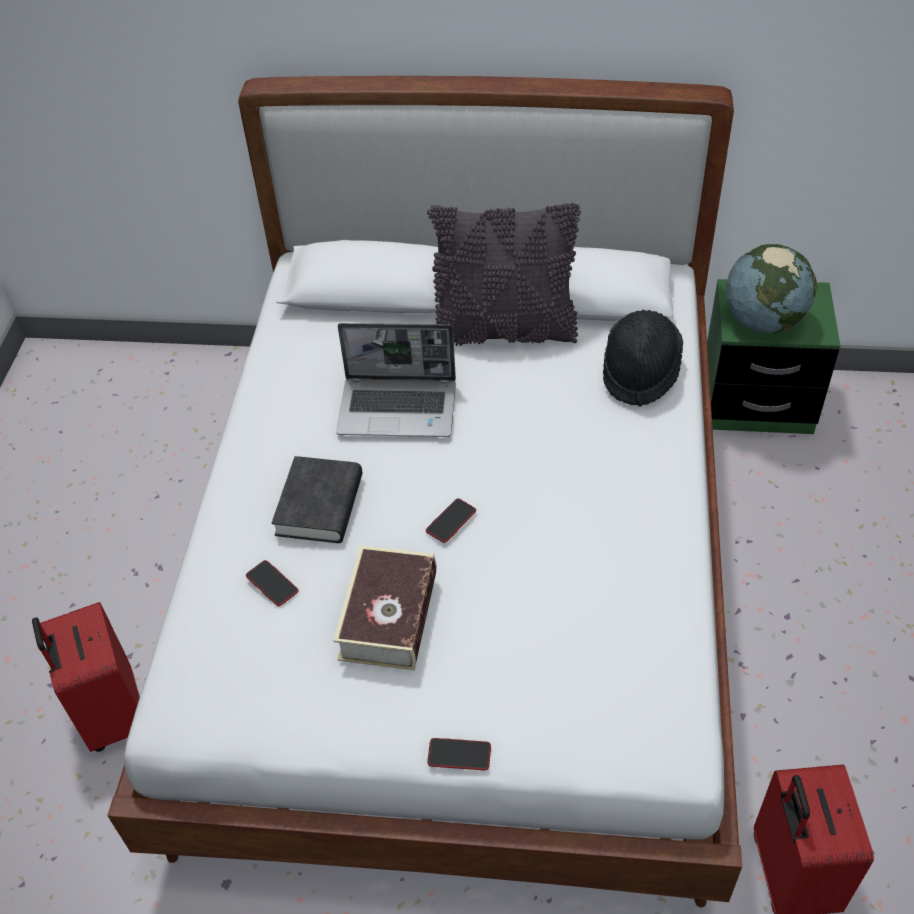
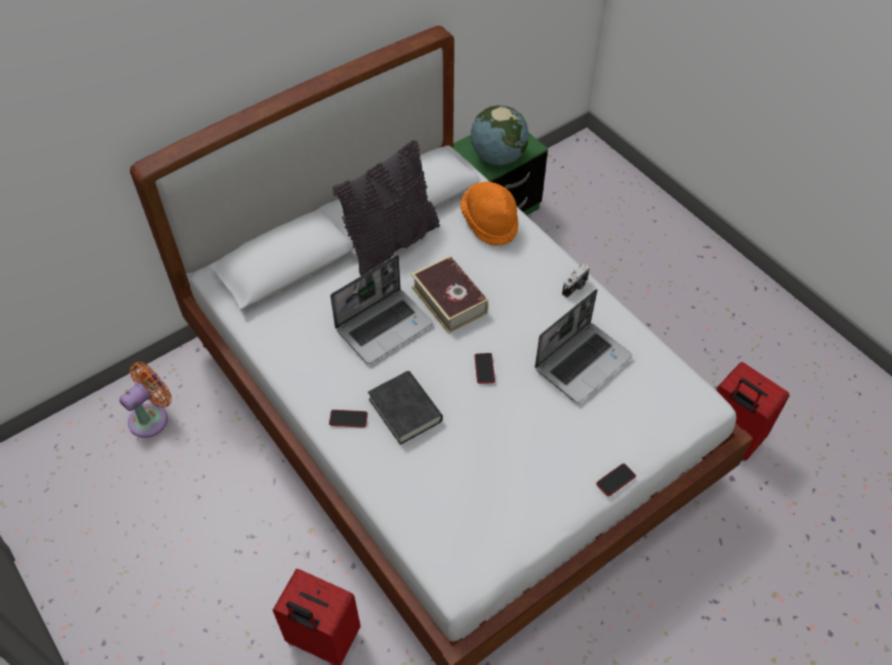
camera: 45 degrees left, 5 degrees up
phone [246,560,298,606] -> phone moved to [329,410,368,428]
book [334,546,437,671] -> book moved to [411,255,489,334]
black hat [603,310,683,406] -> orange hat [461,181,518,246]
none -> orange fan [119,362,172,438]
none -> laptop [535,289,632,403]
none -> camera [562,264,590,298]

